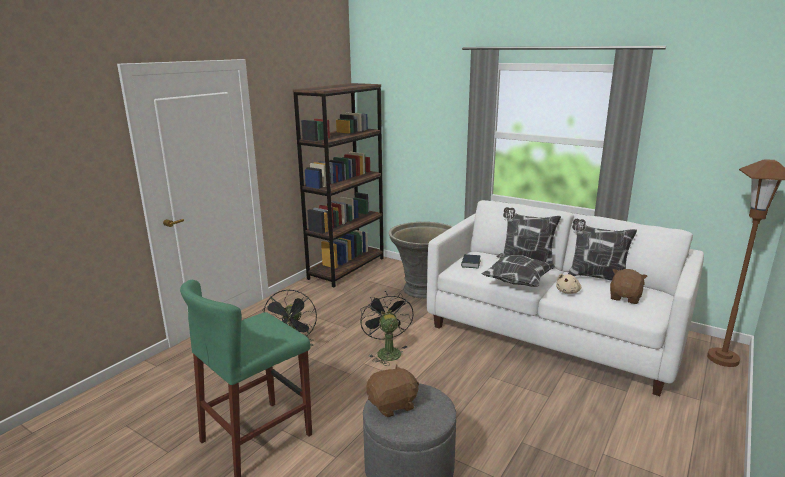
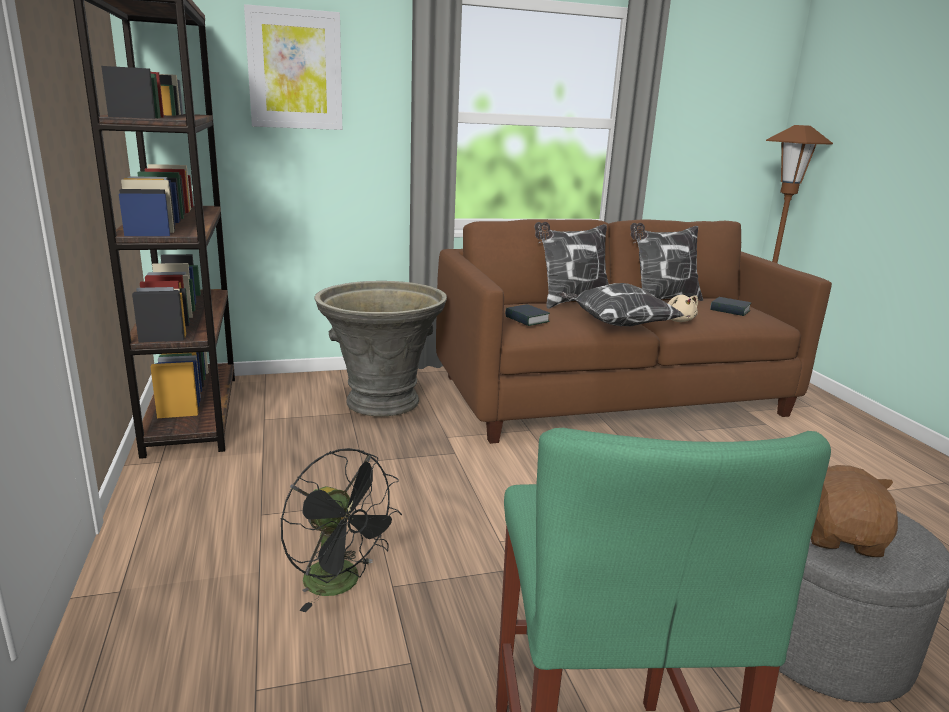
camera: 50 degrees left, 0 degrees up
black fan [360,291,414,366] -> none
white sofa [427,200,704,396] -> brown sofa [436,219,832,444]
brown plush toy [610,269,647,304] -> book [710,297,752,316]
none -> picture [244,4,342,130]

